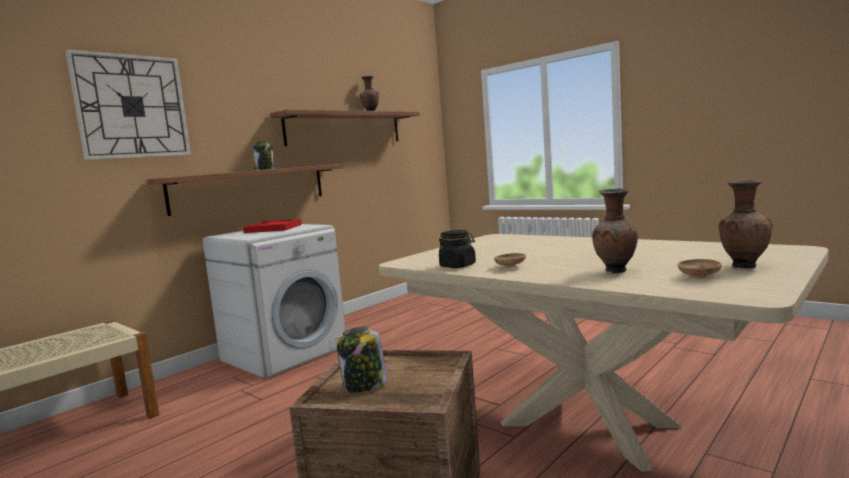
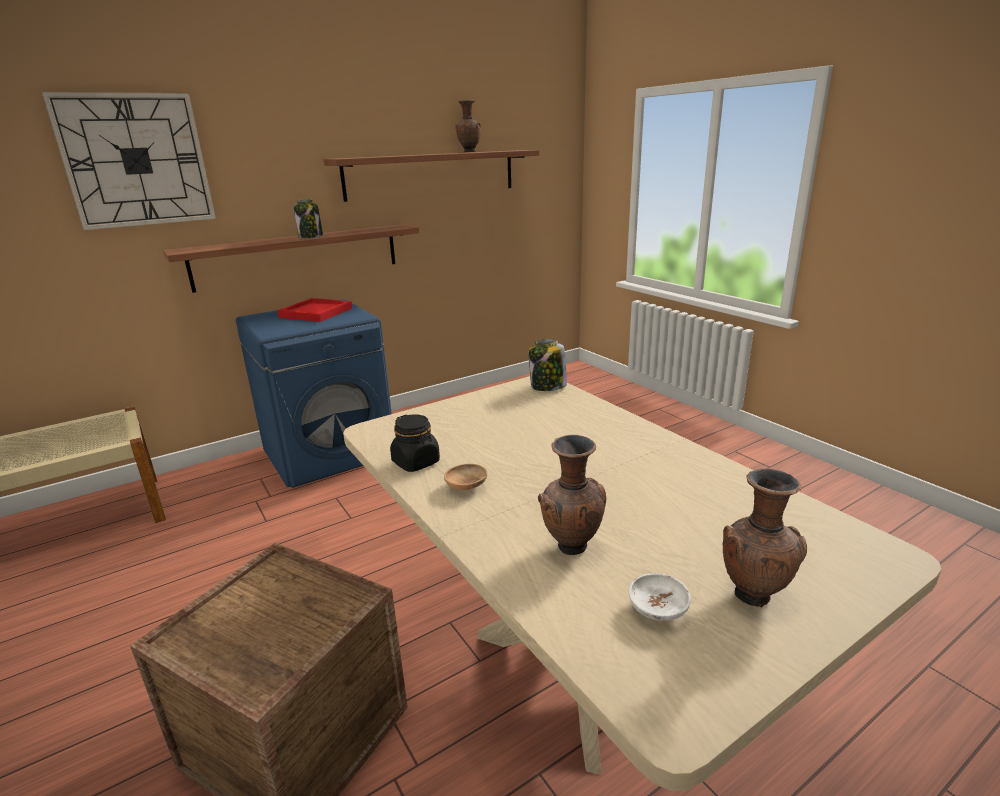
camera: 15 degrees right, 15 degrees up
white washing machine [202,224,346,378] -> blue washing machine [236,299,392,488]
jar [337,326,388,393] -> jar moved to [529,339,567,391]
brown bowl [678,259,722,279] -> white bowl [629,573,691,621]

